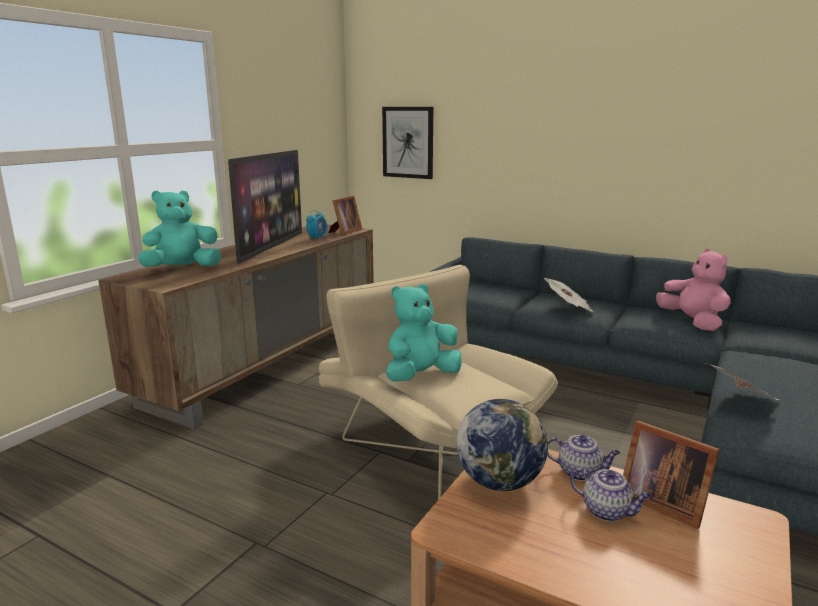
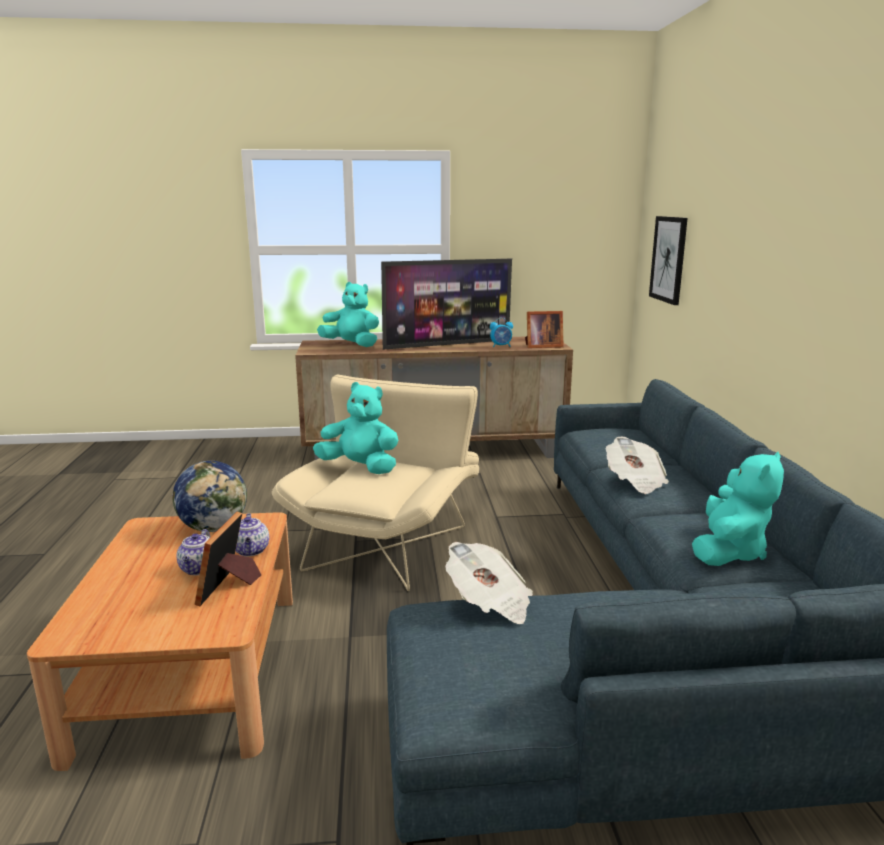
camera: 55 degrees right, 0 degrees up
pink plush toy [656,248,731,331] -> turquoise plush toy [692,452,784,566]

